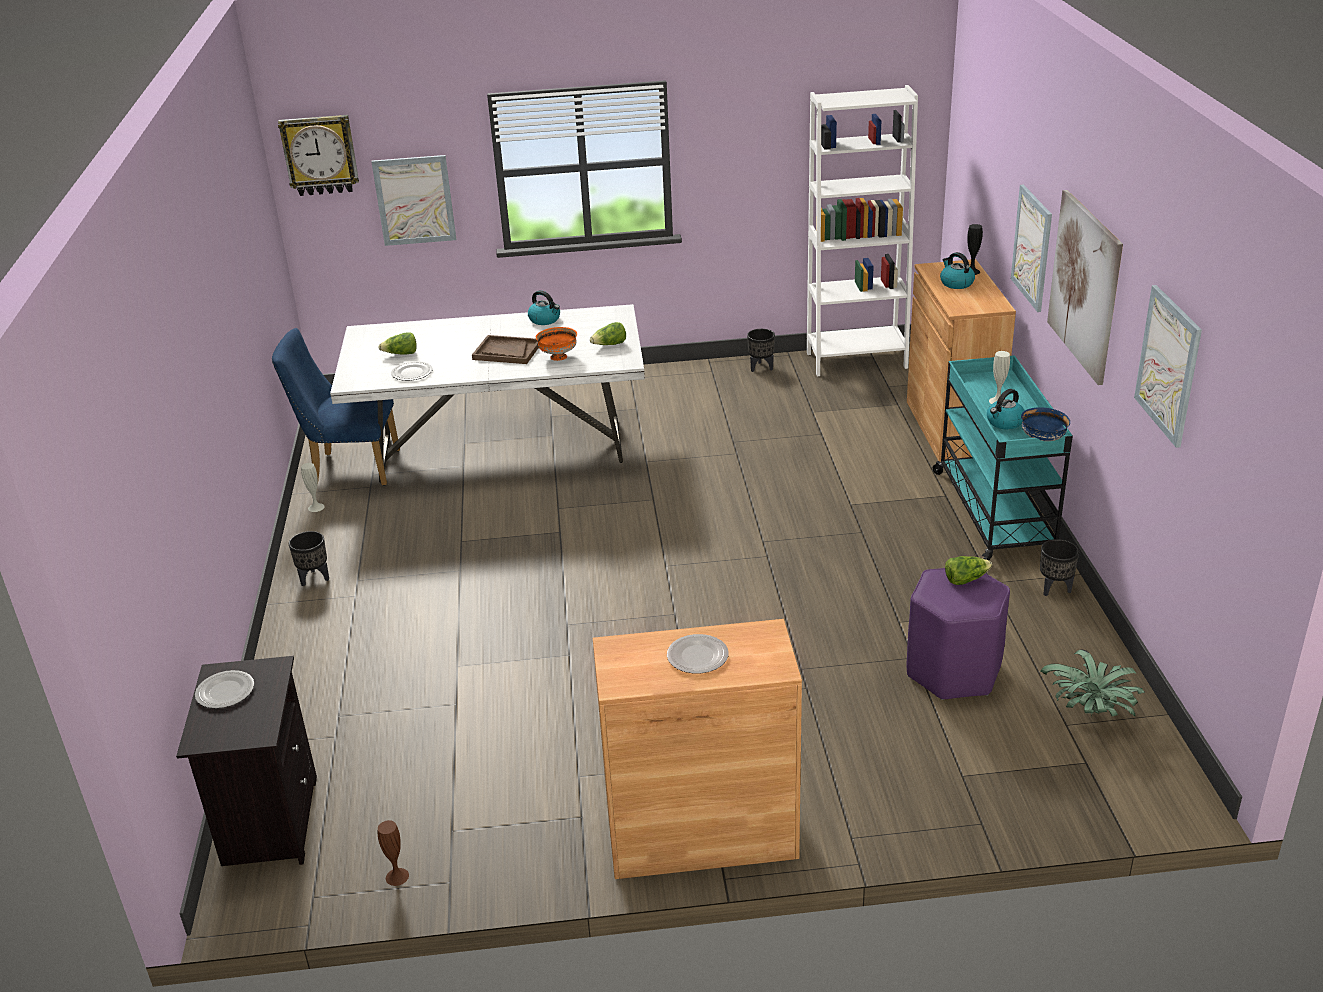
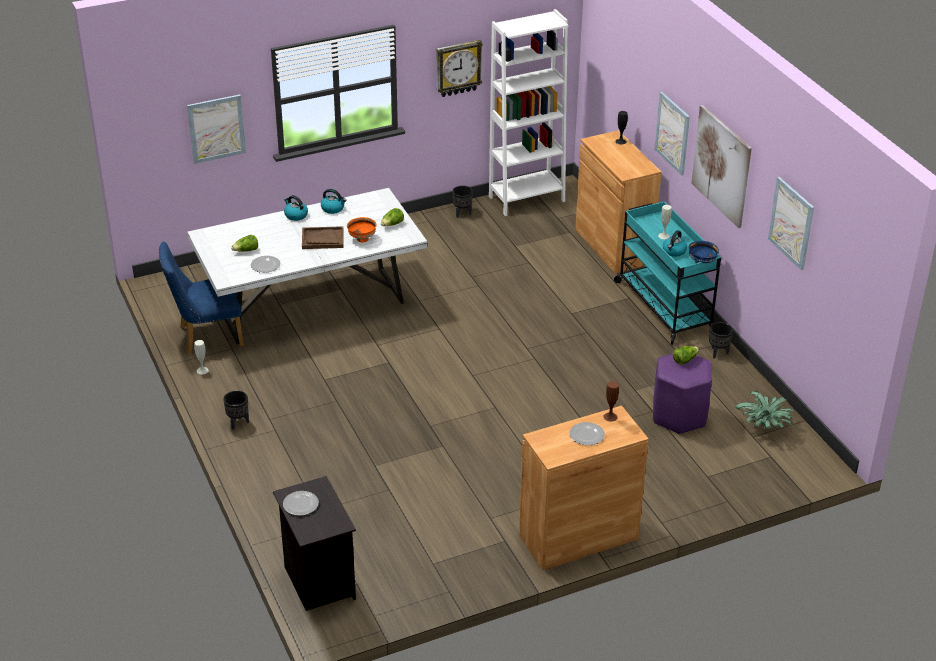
camera: 20 degrees left, 5 degrees up
wall clock [278,115,359,196] -> wall clock moved to [437,40,483,97]
brown vase [378,820,409,886] -> brown vase moved to [604,381,619,422]
kettle [940,252,975,289] -> kettle moved to [284,195,308,221]

